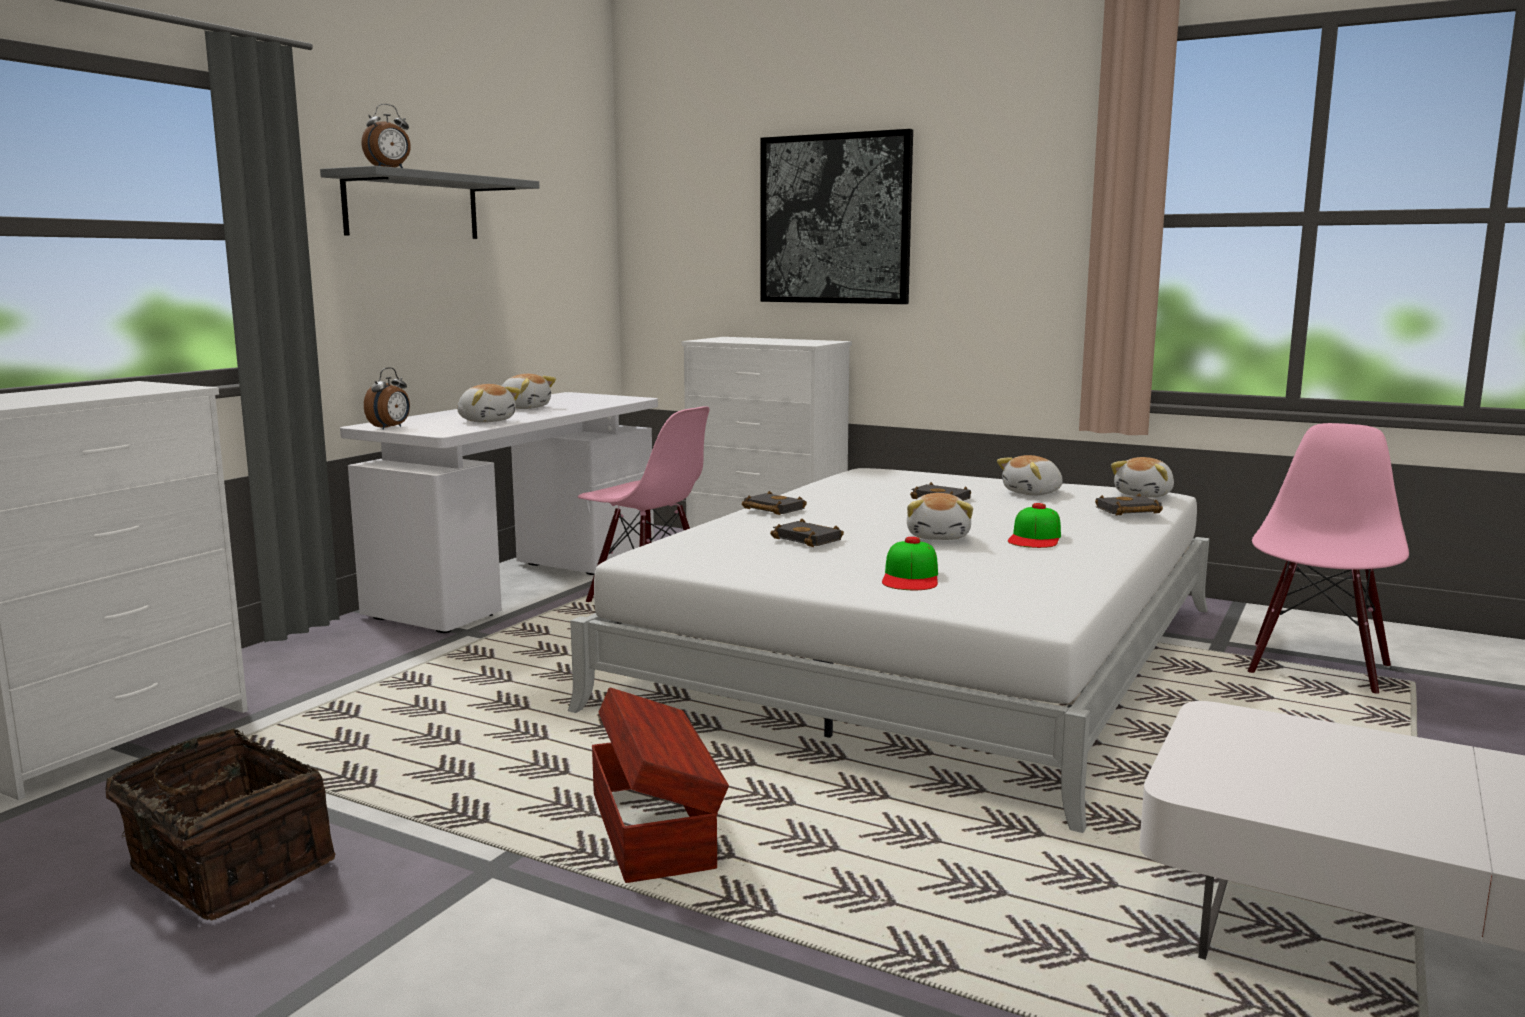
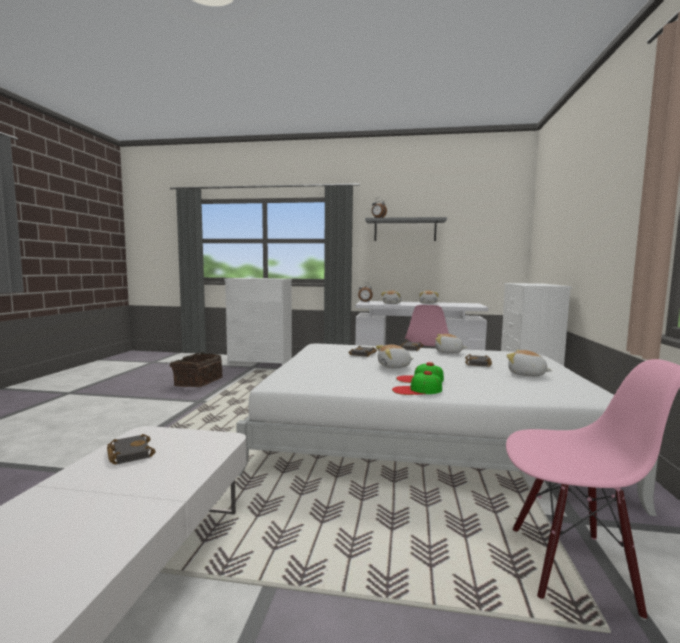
camera: 70 degrees right, 5 degrees down
brown storage box [592,687,729,883] -> none
picture [760,129,913,304] -> none
cap [882,537,938,590] -> cap moved to [392,371,442,395]
black book [1095,493,1163,515] -> black book moved to [107,434,156,464]
plush toy [1111,457,1174,498] -> plush toy moved to [435,334,467,353]

